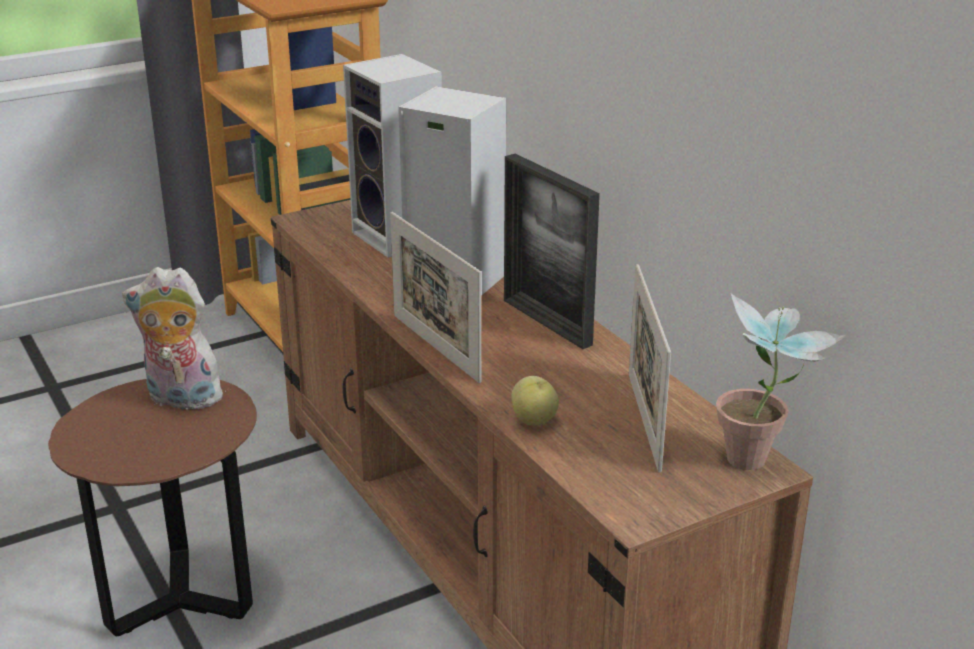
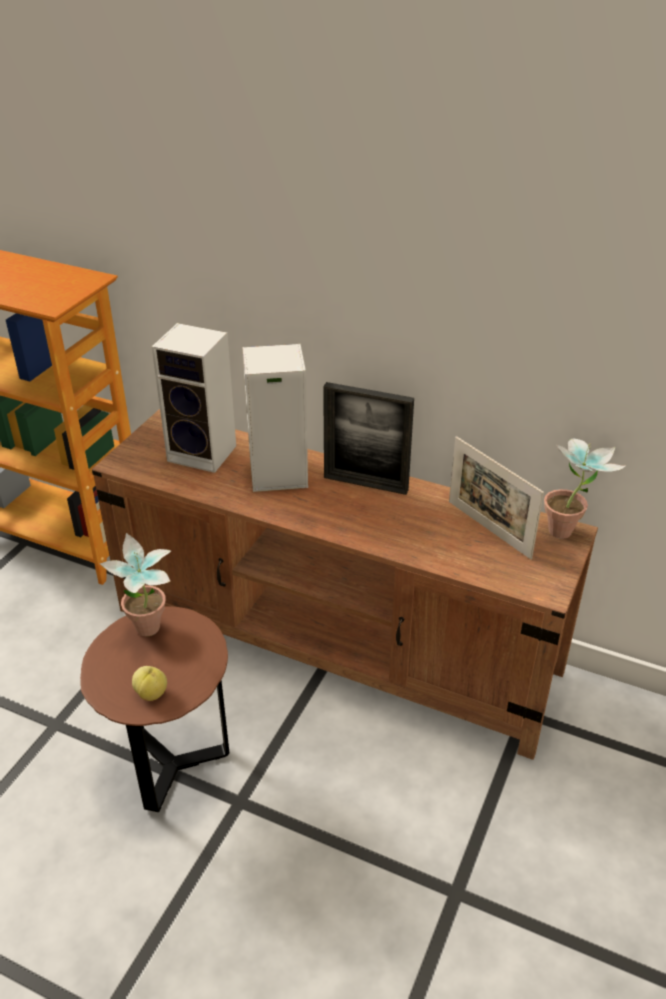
camera: 35 degrees left, 10 degrees up
plush toy [122,267,223,410] -> potted plant [100,533,171,636]
picture frame [390,212,481,383] -> none
apple [511,376,559,425] -> apple moved to [132,666,167,701]

